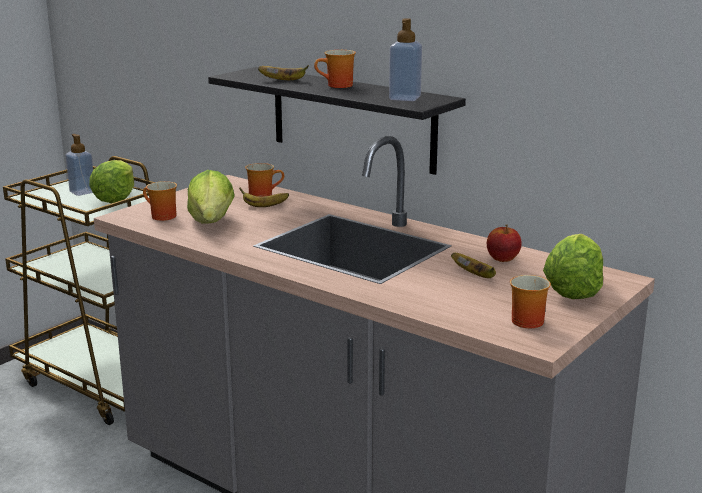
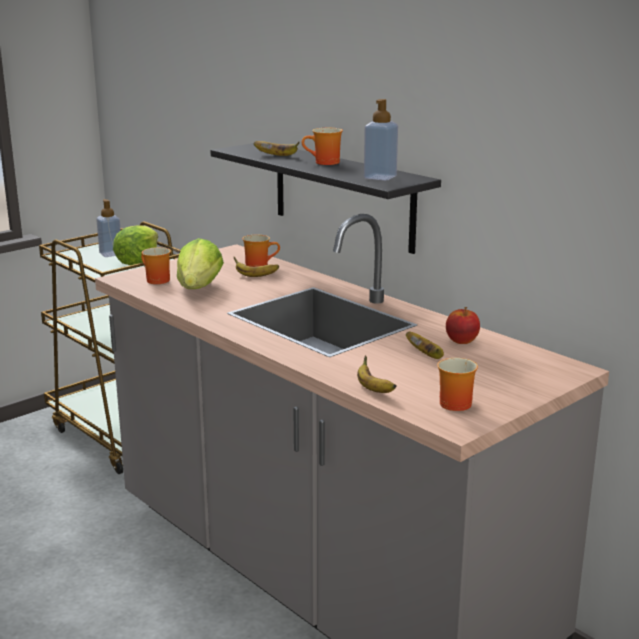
camera: 10 degrees right, 0 degrees up
lettuce [543,234,603,299] -> none
none -> banana [357,355,397,393]

